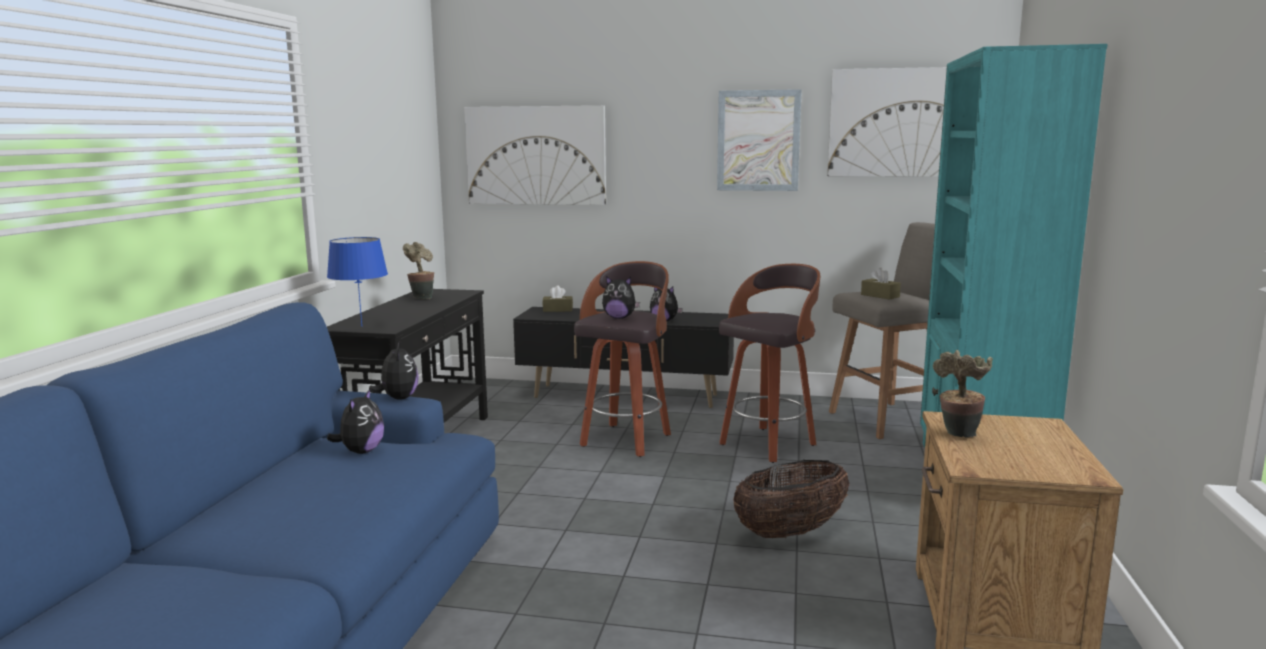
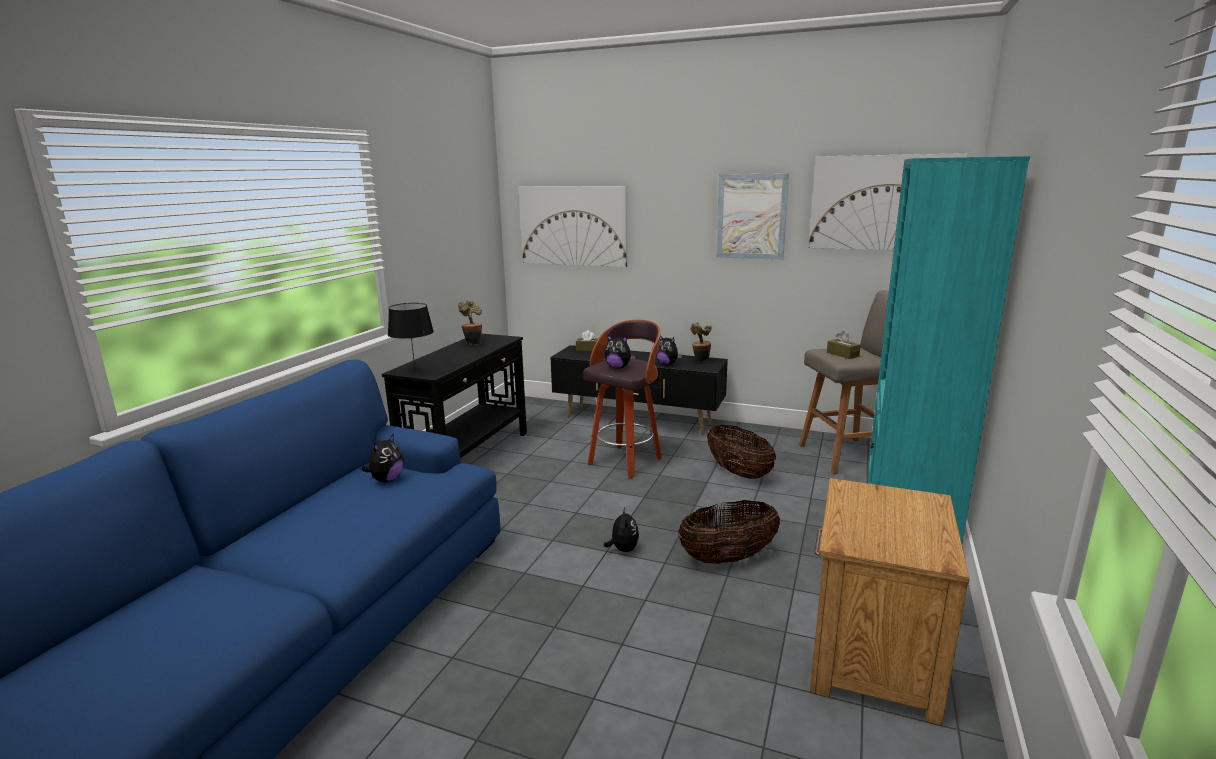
camera: 10 degrees right, 5 degrees up
blue table lamp [327,237,388,327] -> black table lamp [388,303,434,368]
plush toy [369,342,419,400] -> plush toy moved to [604,507,639,552]
stool [719,264,820,463] -> basket [707,425,776,479]
potted plant [933,350,993,438] -> potted plant moved to [690,322,712,361]

